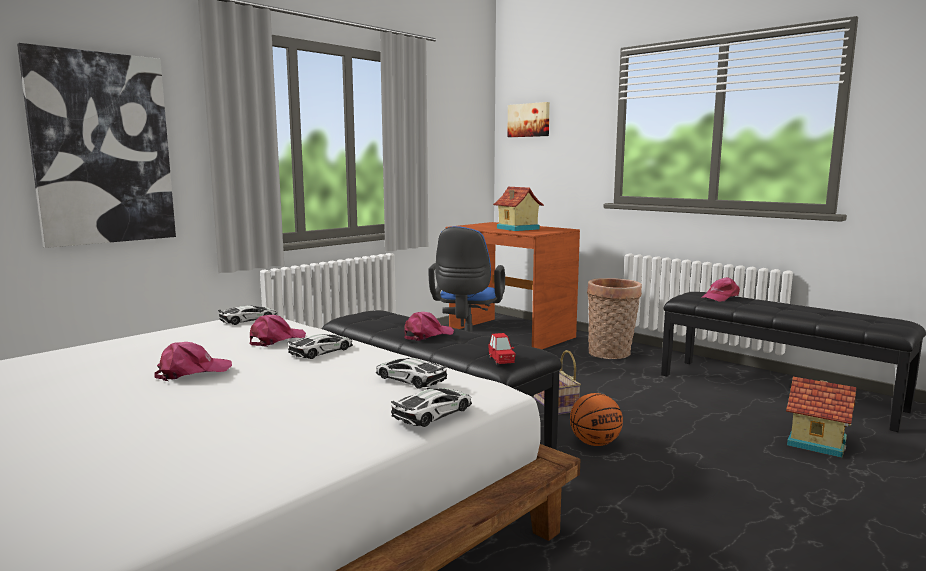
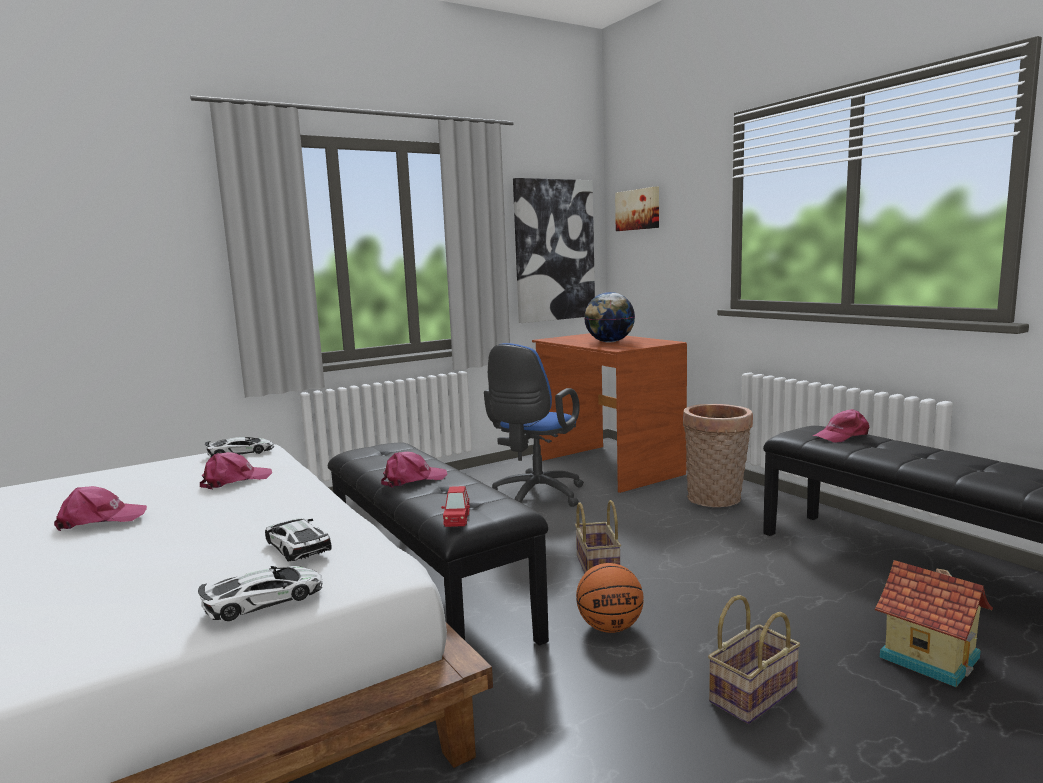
camera: 15 degrees right, 0 degrees up
picture [17,43,176,248] -> picture moved to [513,178,595,323]
toy car [288,334,353,359] -> none
toy house [493,187,544,231] -> globe [584,292,635,342]
none -> basket [708,595,800,724]

